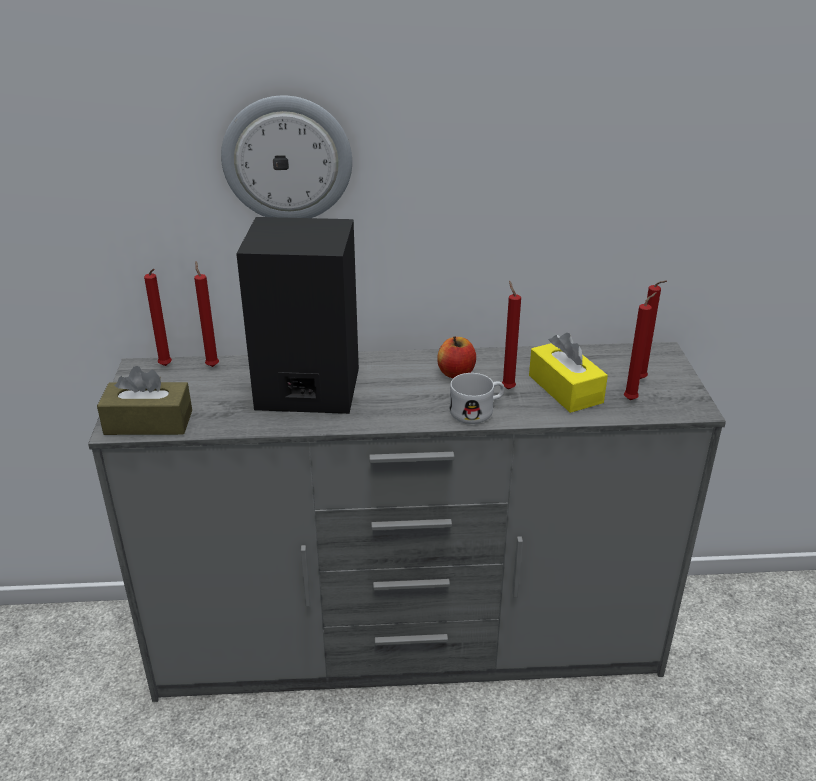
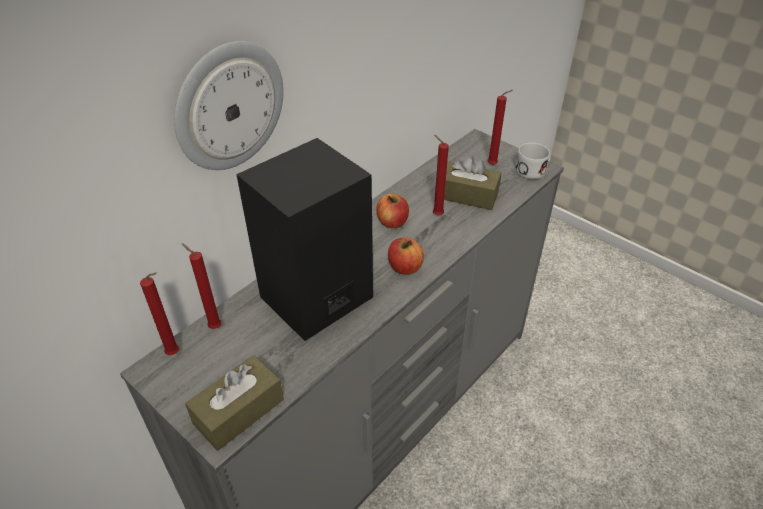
camera: 45 degrees left, 10 degrees up
white mug [449,373,505,424] -> white mug moved to [515,143,550,179]
yellow tissue box [529,333,608,413] -> brown tissue box [444,155,501,210]
red candle [624,292,657,400] -> none
none -> apple [388,237,424,275]

